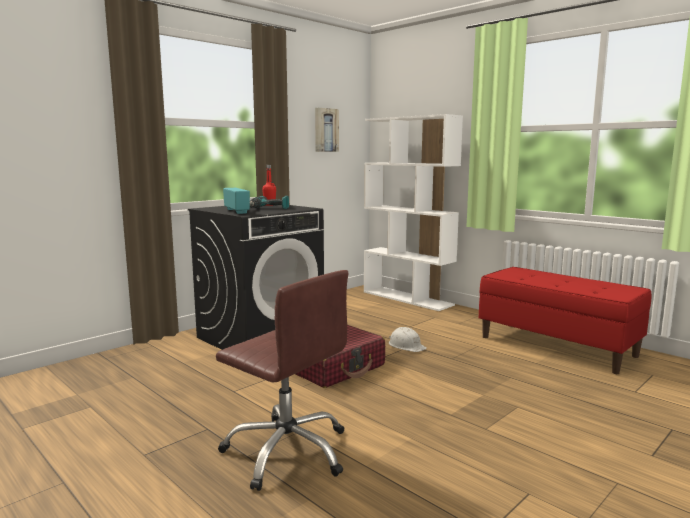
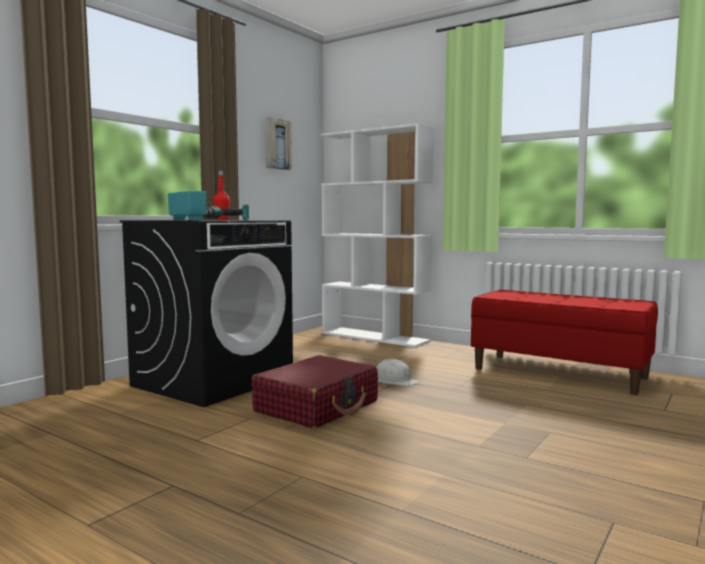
camera: 10 degrees left, 5 degrees down
brown office chair [216,270,348,491] -> none

